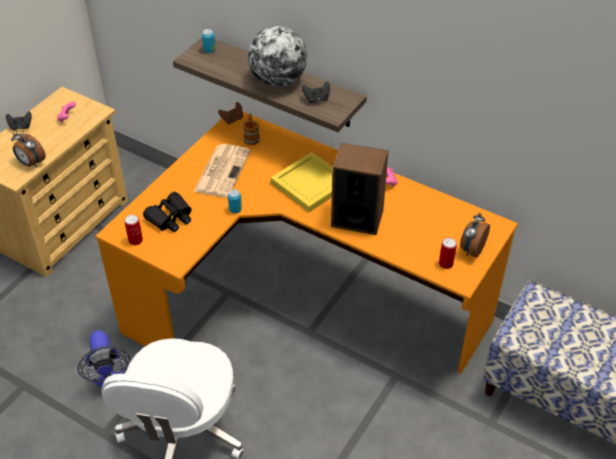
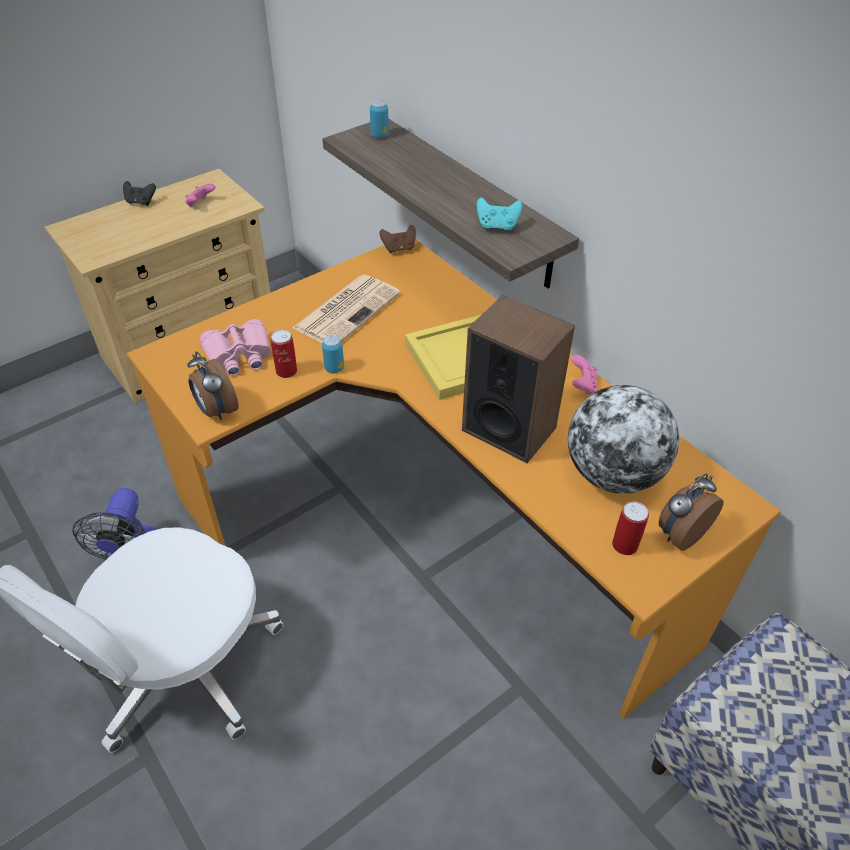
camera: 20 degrees right, 0 degrees up
alarm clock [11,130,46,167] -> alarm clock moved to [187,351,239,420]
can [125,215,143,245] -> can moved to [270,330,297,378]
black binoculars [143,192,192,232] -> pink binoculars [200,319,271,376]
mug [243,114,260,145] -> none
globe [248,26,307,87] -> globe moved to [568,385,679,494]
black game controller [302,82,330,103] -> turquoise game controller [477,197,522,231]

